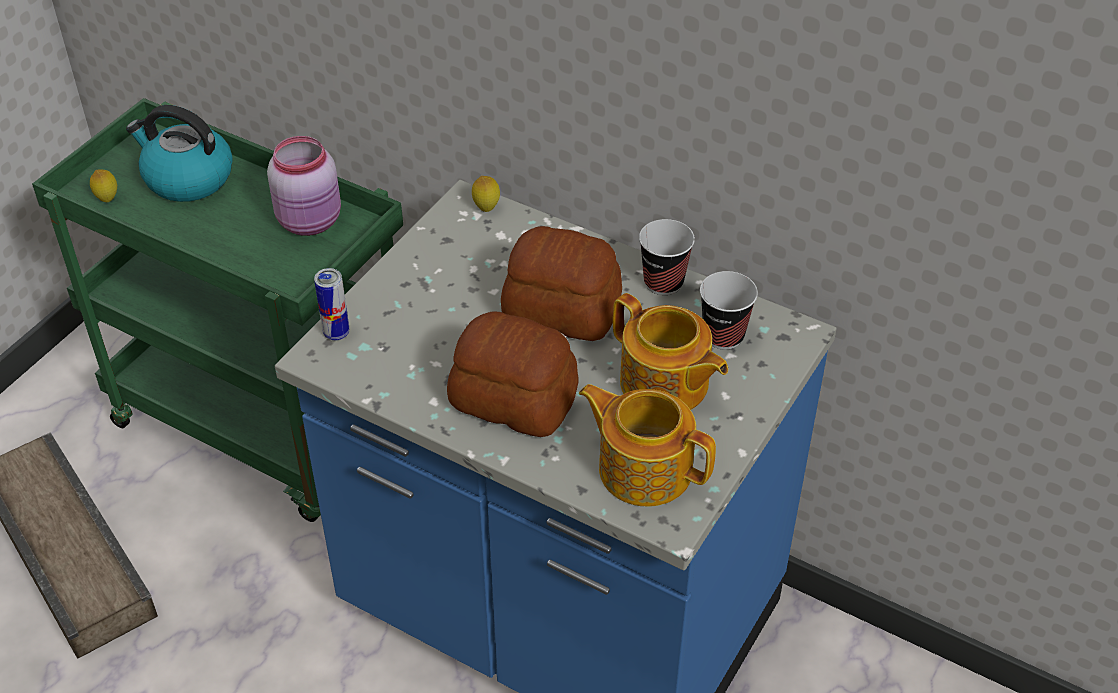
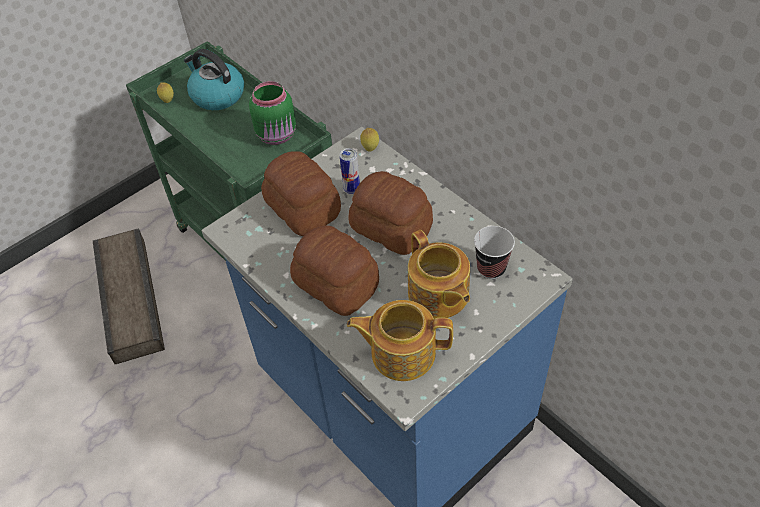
camera: 20 degrees right, 5 degrees up
pink jar [267,136,341,236] -> green jar [249,81,296,145]
can [314,268,349,341] -> can moved to [340,148,360,194]
teapot [579,384,716,507] -> teapot turned 45 degrees counterclockwise [347,300,453,381]
cup [639,219,695,295] -> none
none -> bread [261,151,341,236]

